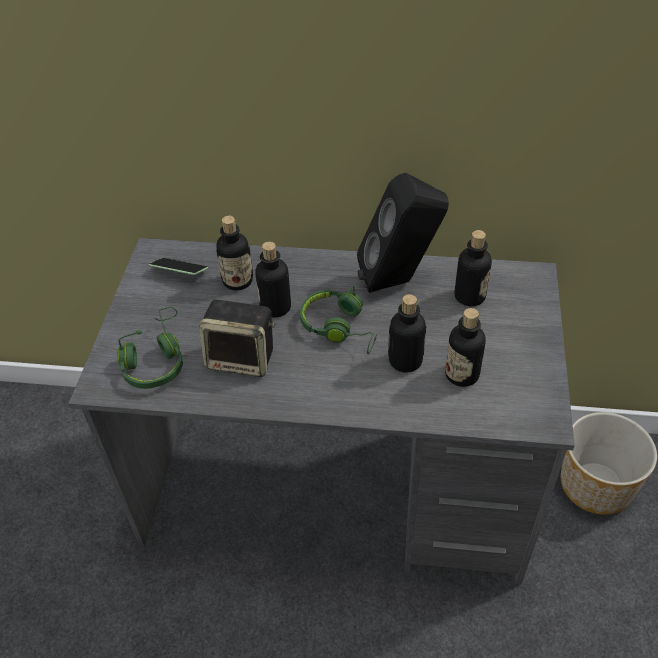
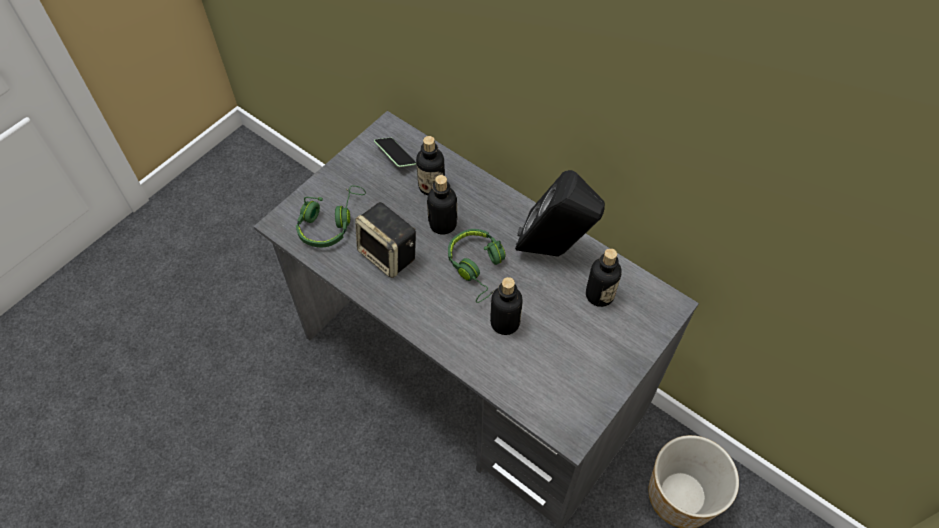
camera: 30 degrees right, 10 degrees up
bottle [445,308,486,387] -> none

